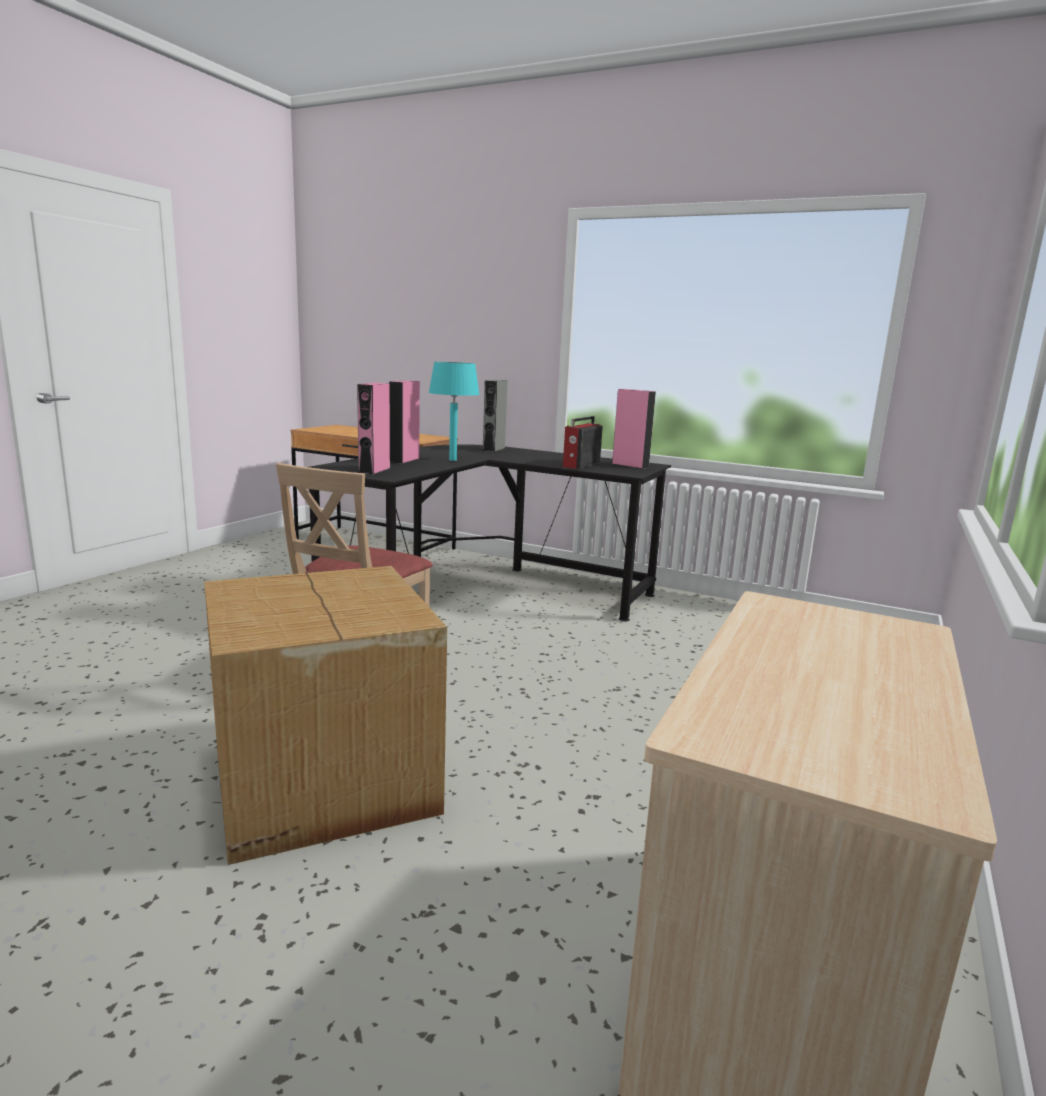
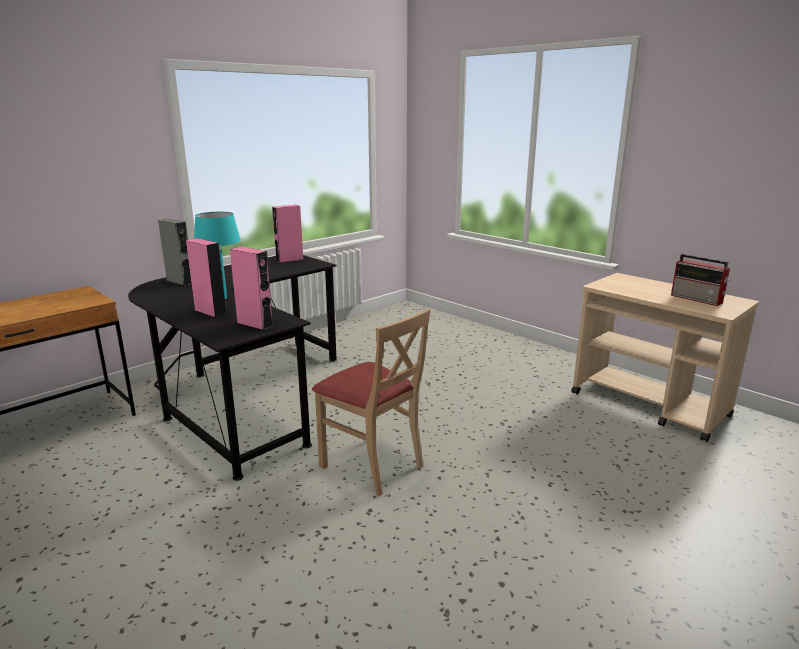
camera: 70 degrees left, 5 degrees up
cardboard box [204,566,447,865] -> none
radio [563,416,603,469] -> radio moved to [671,254,730,306]

